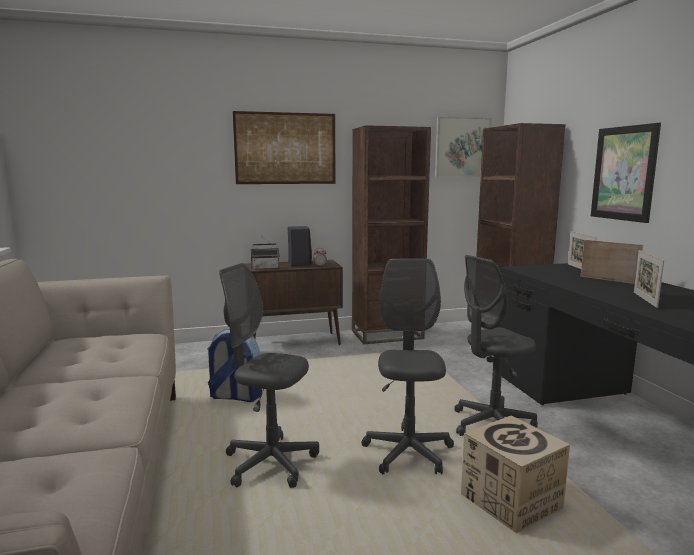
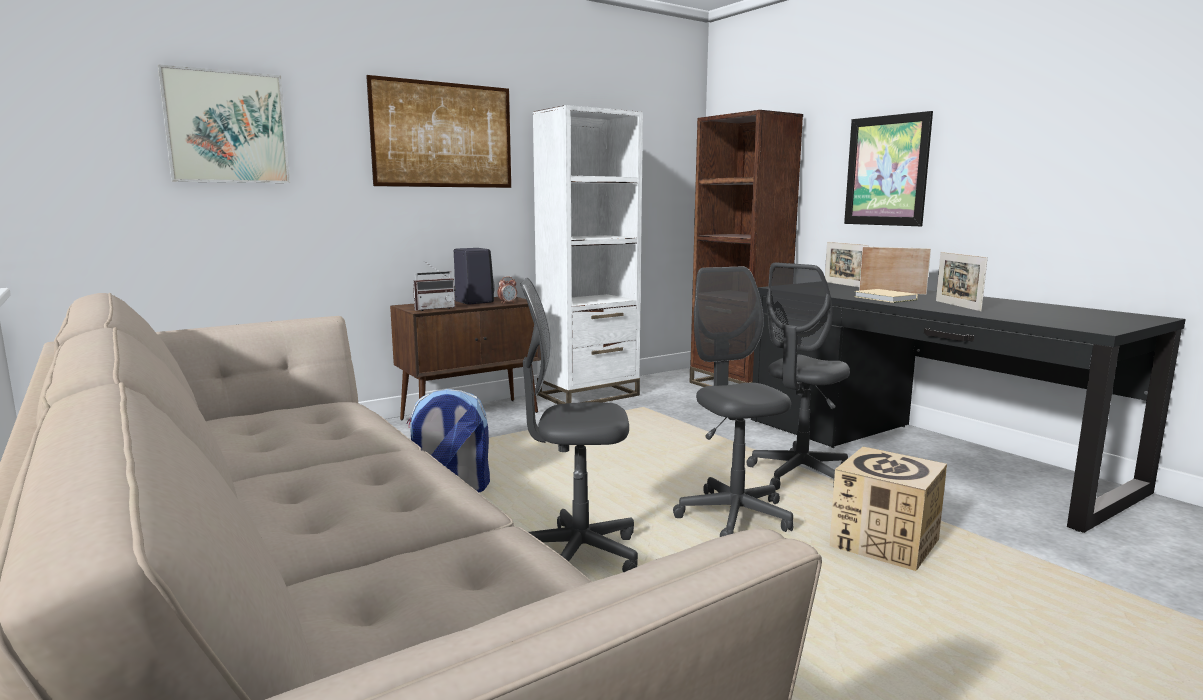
camera: 20 degrees left, 0 degrees up
brown bookcase [352,125,431,344] -> white bookcase [533,105,643,404]
picture [435,117,492,177] -> picture moved to [158,64,290,183]
none -> beige book [854,289,918,303]

